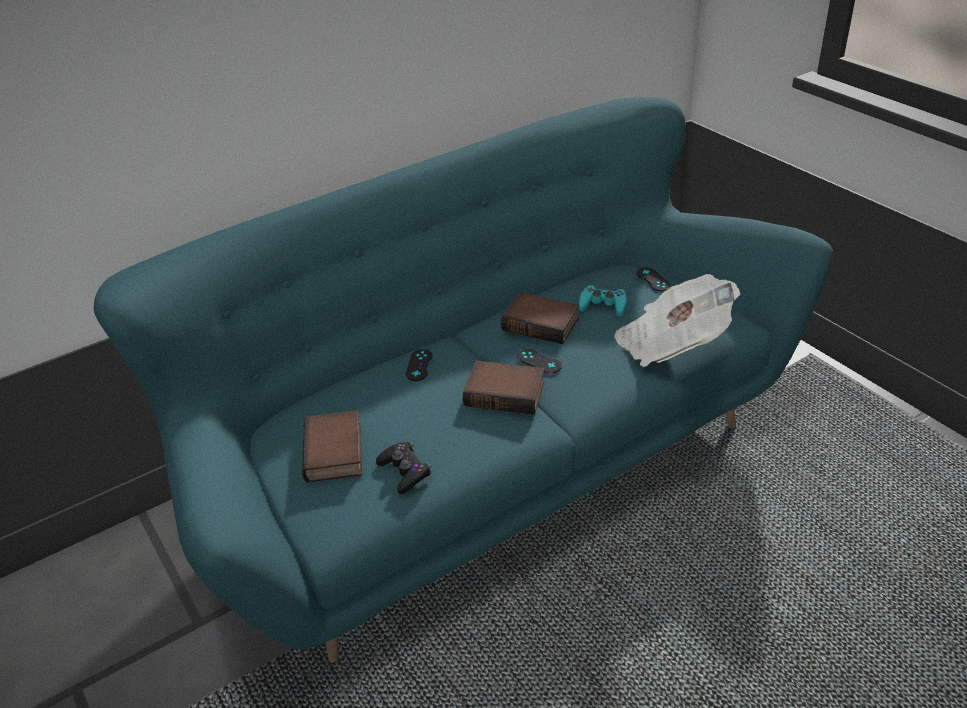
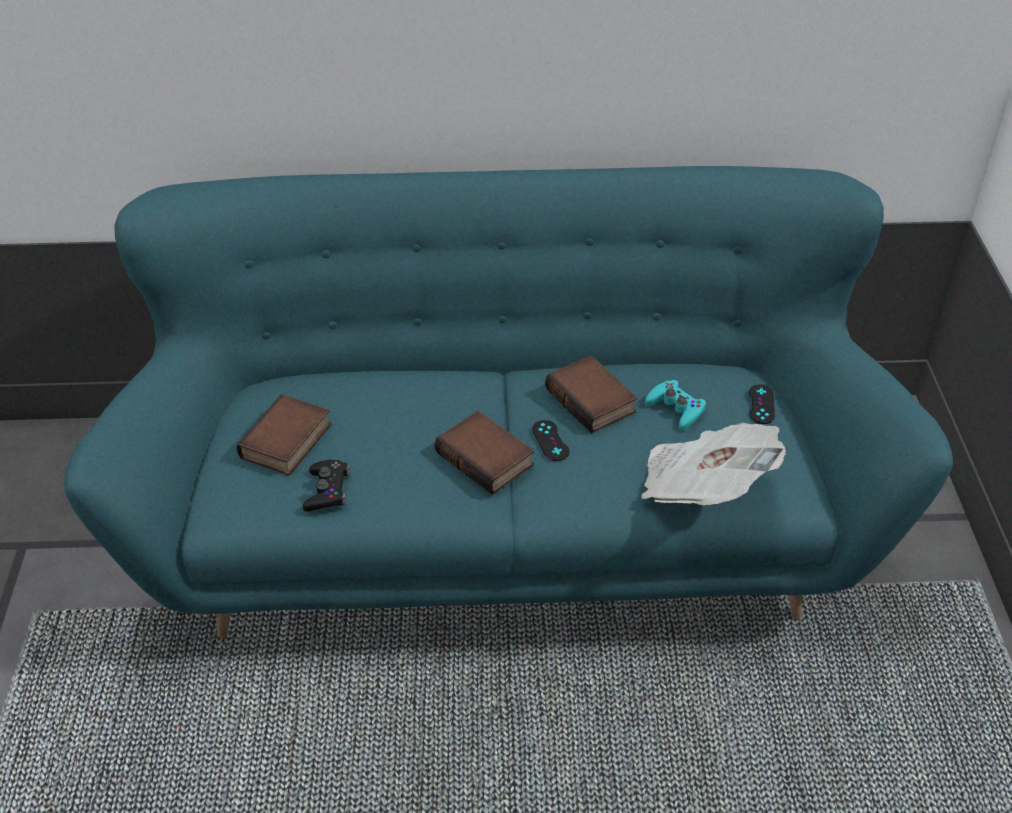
camera: 30 degrees right, 5 degrees up
black game controller [406,349,432,381] -> none

